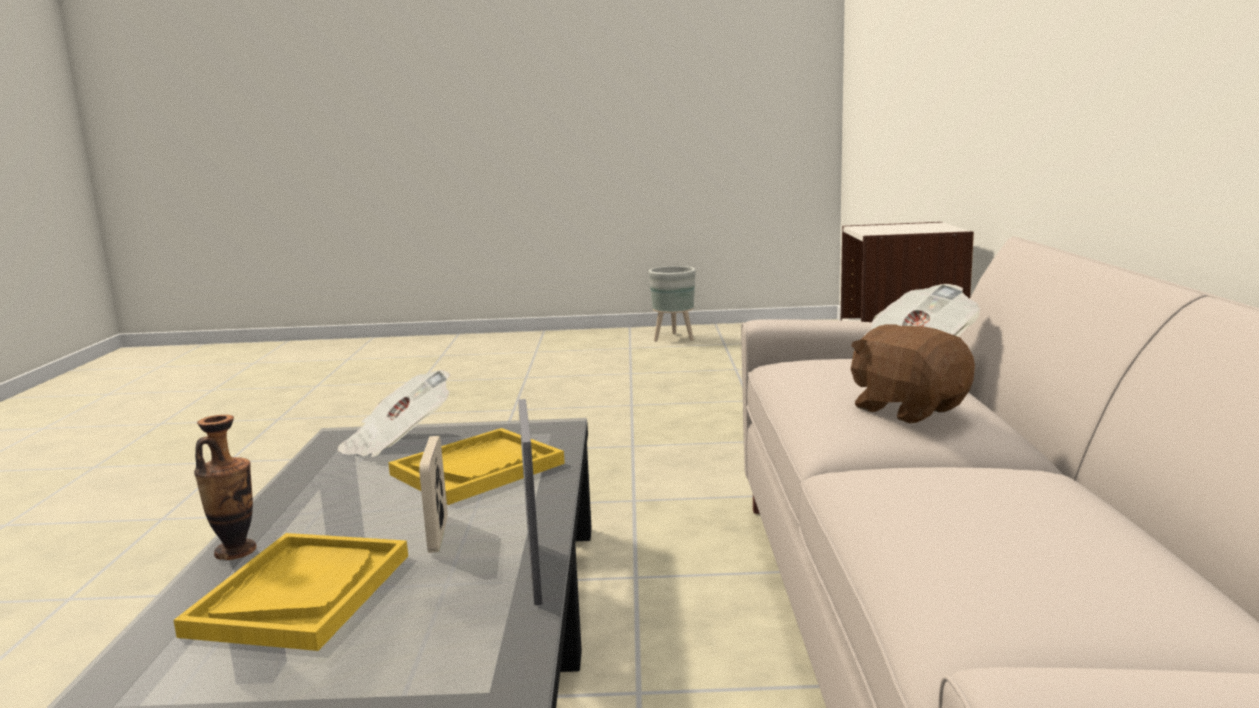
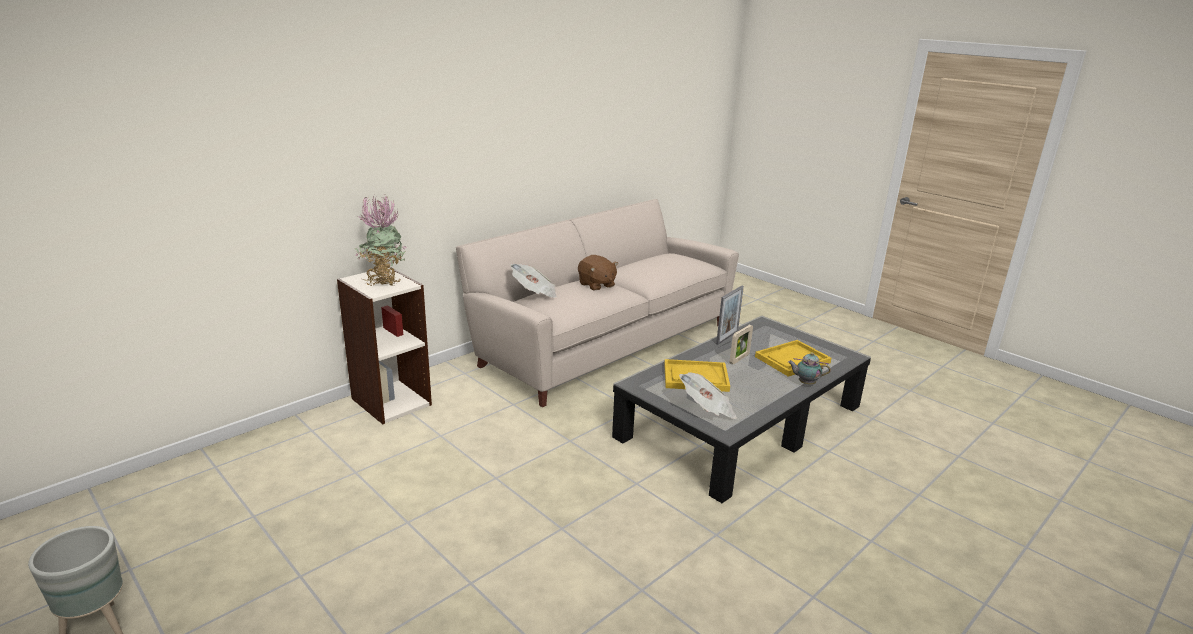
camera: 135 degrees left, 10 degrees up
vase [194,415,256,560] -> teapot [788,352,831,385]
brown plush toy [851,324,975,423] -> brown plush toy turned 45 degrees counterclockwise [578,255,618,290]
none -> potted plant [355,195,406,287]

